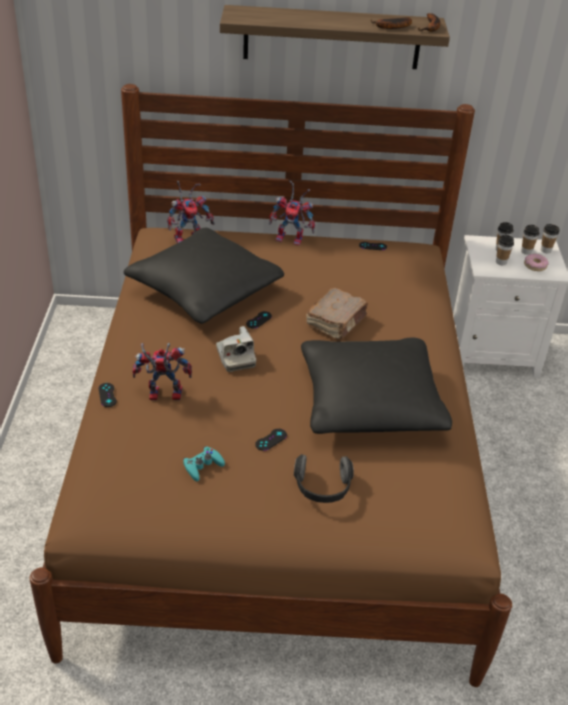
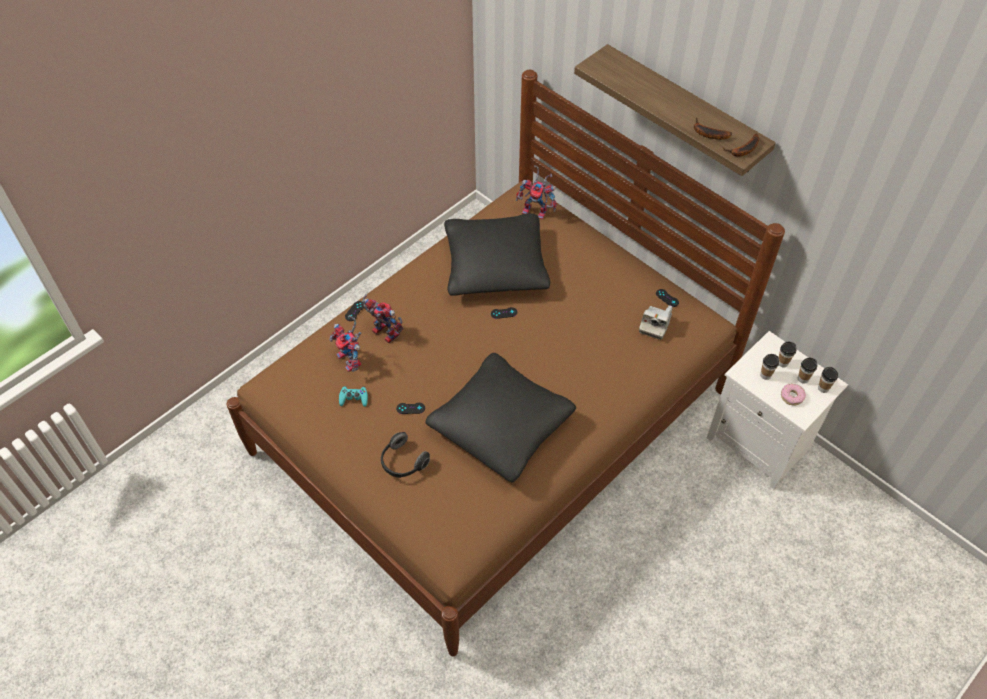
camera: 45 degrees right, 15 degrees up
camera [216,326,256,372] -> camera moved to [639,305,672,340]
toy robot [269,180,315,246] -> toy robot moved to [329,315,361,372]
brown book [306,288,367,339] -> none

